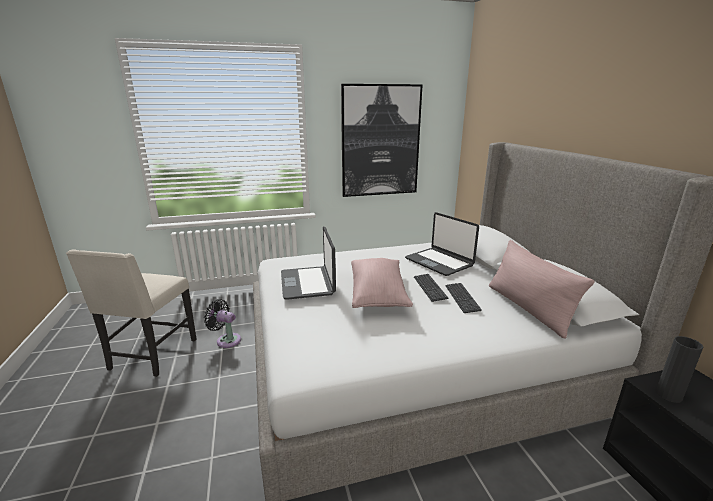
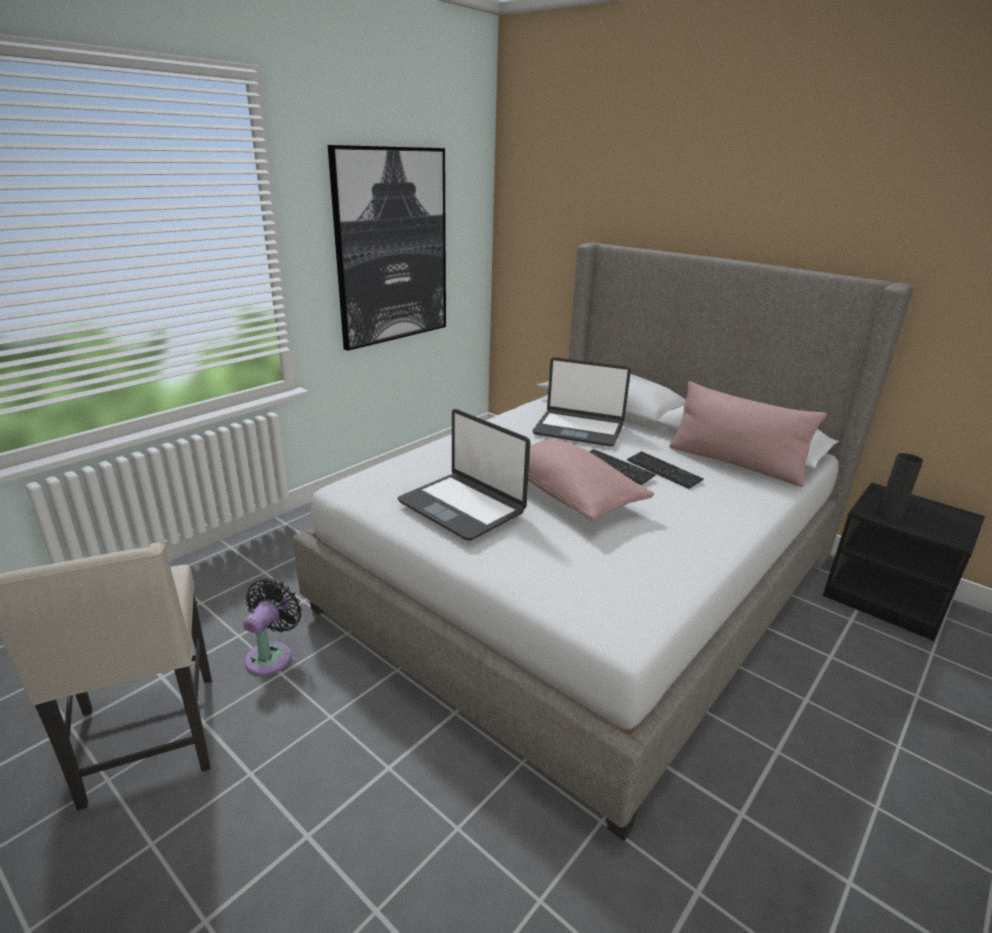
camera: 35 degrees left, 5 degrees up
black fan [204,299,241,348] -> black fan turned 120 degrees clockwise [243,579,302,676]

